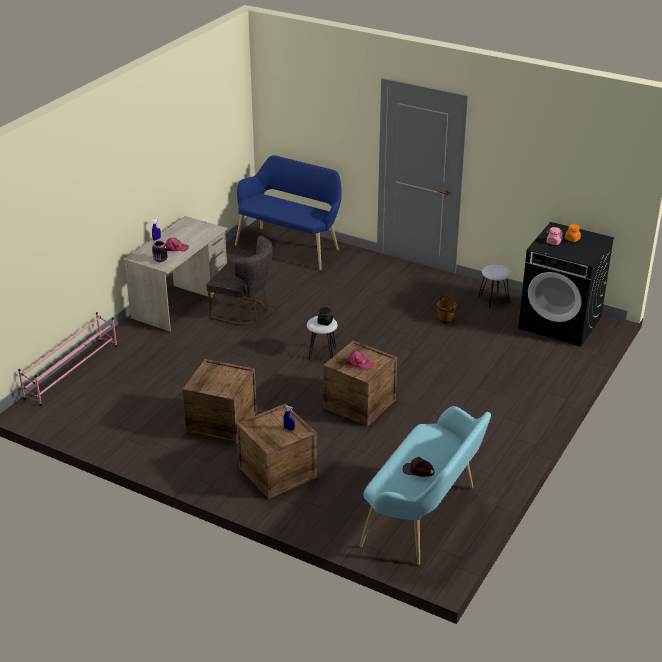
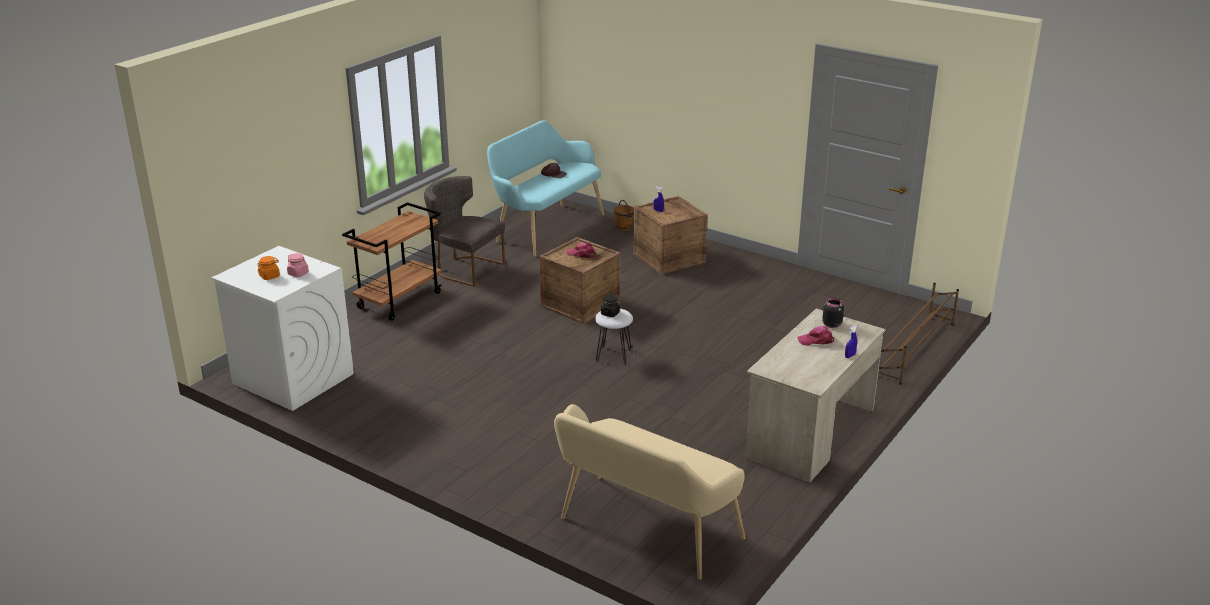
camera: 175 degrees left, 5 degrees down
pink shoe rack [18,312,117,406] -> brown shoe rack [878,283,959,385]
crate [183,359,257,444] -> none
grey chair [206,236,273,325] -> grey chair moved to [424,176,505,286]
blue bench [235,155,342,270] -> beige bench [554,404,746,580]
brown bucket [437,296,457,324] -> brown bucket moved to [614,200,634,231]
white stool [478,264,511,308] -> none
black washing machine [518,222,614,347] -> white washing machine [211,246,354,411]
none -> brown cart [342,202,442,321]

